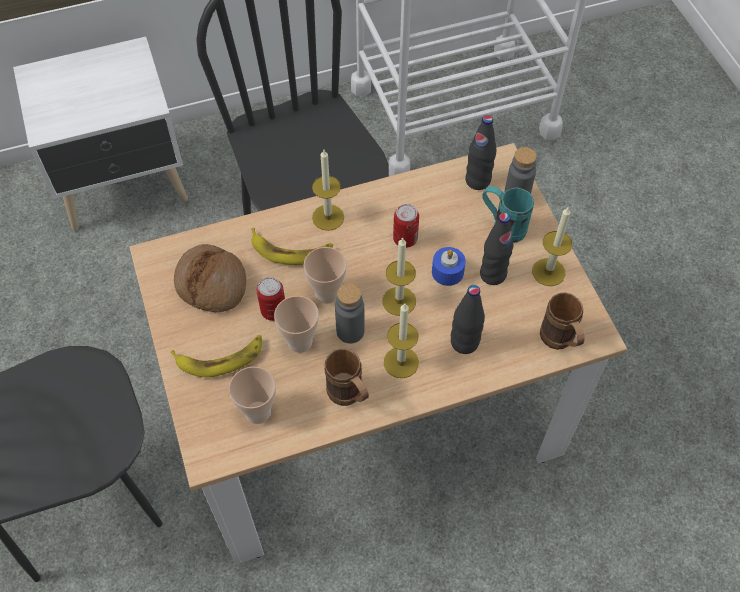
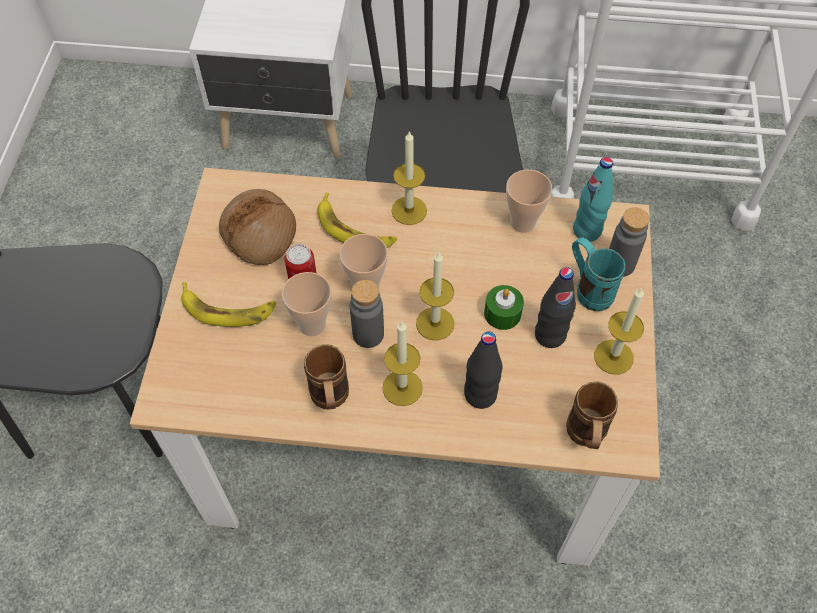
camera: 25 degrees right, 0 degrees up
cup [229,367,276,424] -> cup moved to [506,170,553,233]
can [393,204,419,248] -> none
blue candle [432,247,466,286] -> green candle [484,285,524,330]
black bottle [465,115,497,190] -> turquoise bottle [573,157,613,242]

